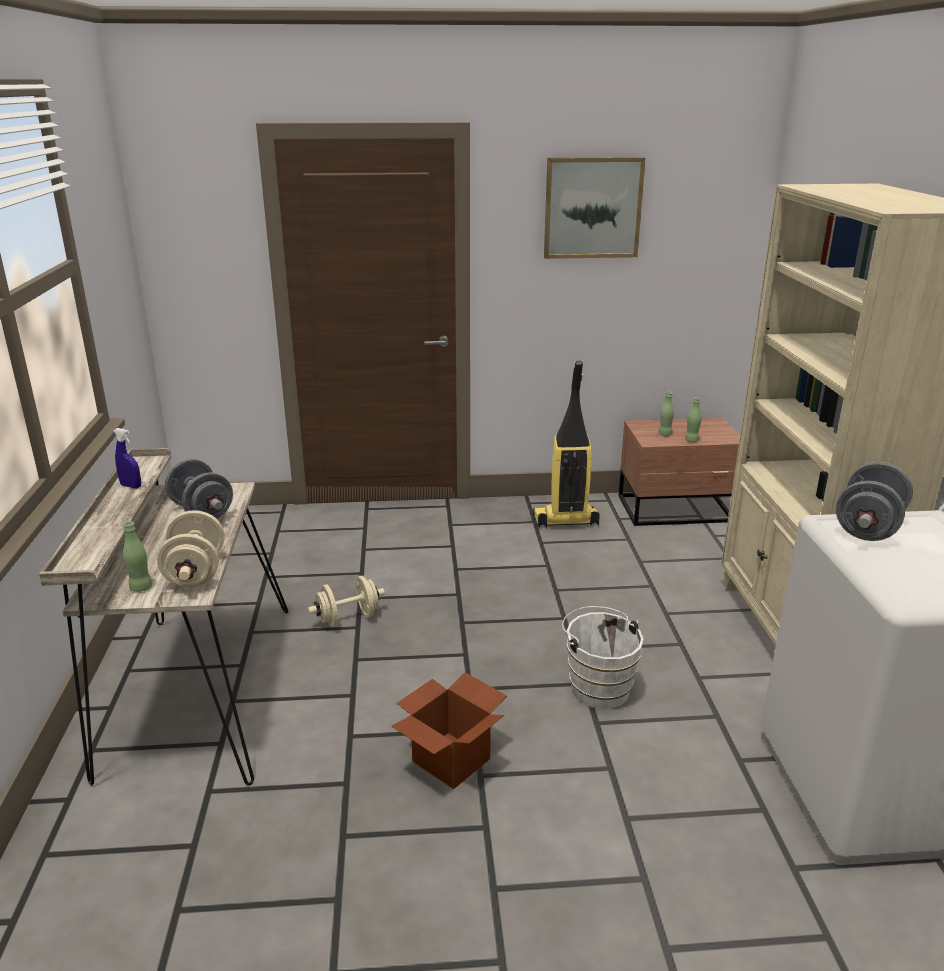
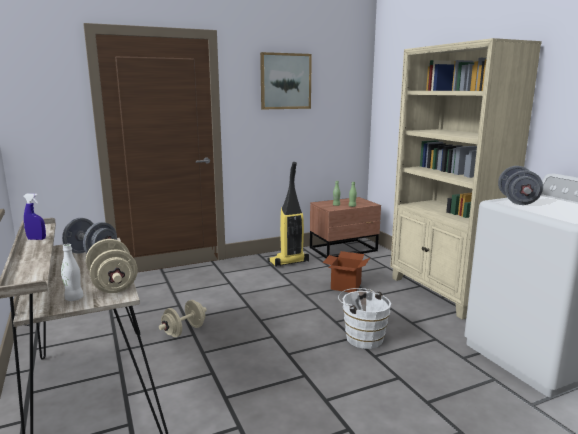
camera: 20 degrees left, 10 degrees down
green bottle [123,521,152,592] -> white bottle [61,244,84,301]
cardboard box [391,672,507,789] -> cardboard box moved to [323,251,370,293]

